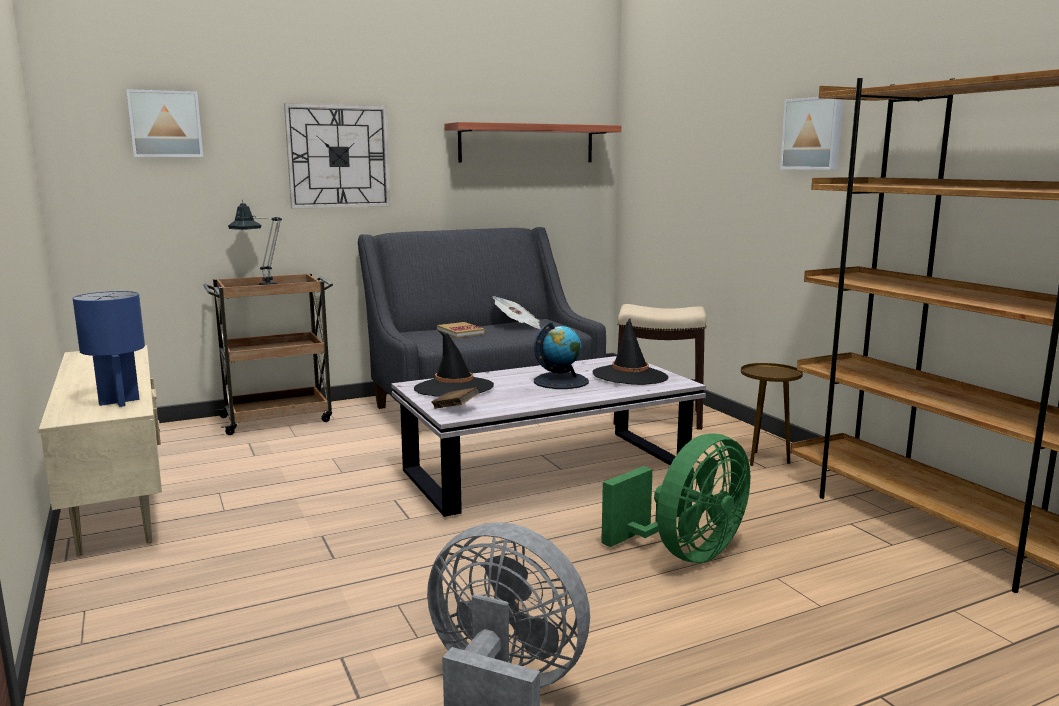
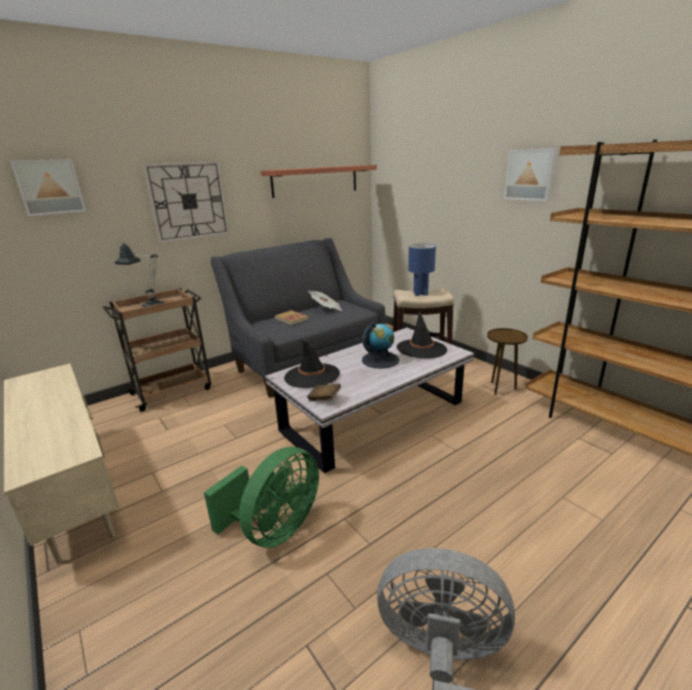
camera: 10 degrees left, 10 degrees up
blue table lamp [73,291,145,407] -> blue table lamp moved to [408,244,436,296]
green fan [601,433,750,563] -> green fan moved to [204,447,319,548]

